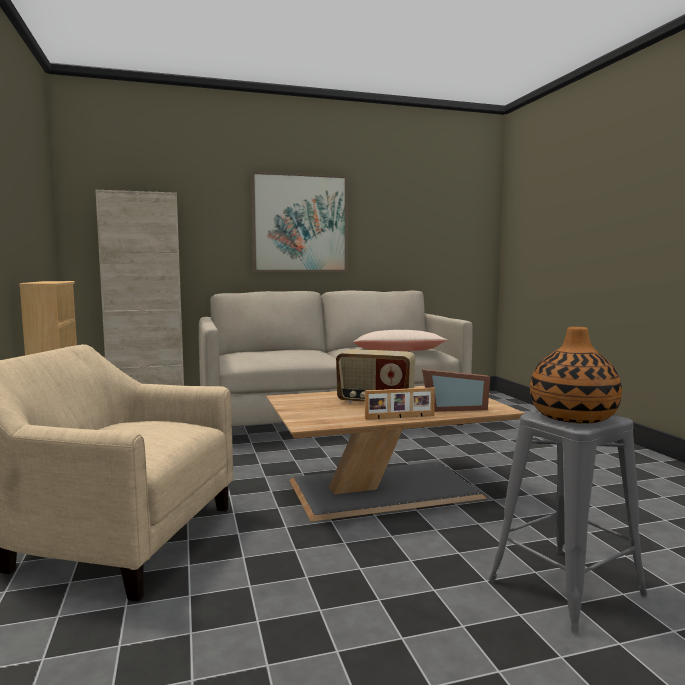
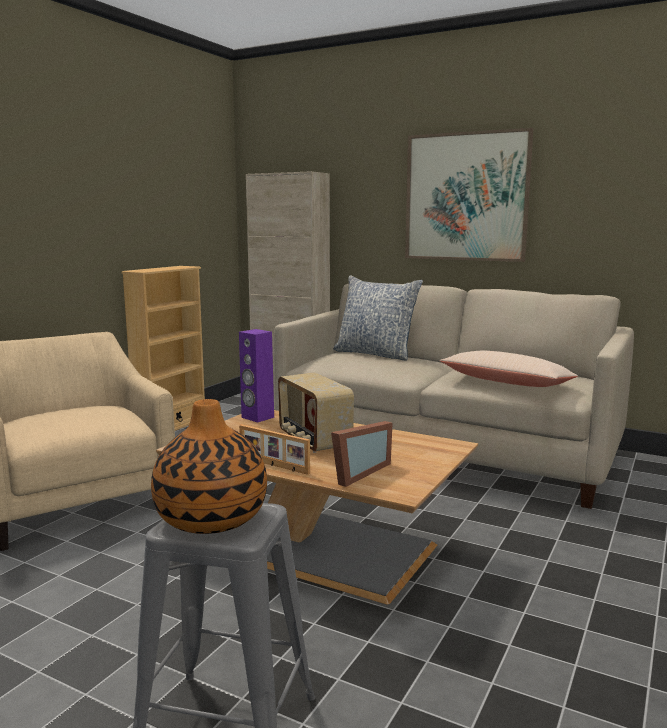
camera: 45 degrees right, 5 degrees up
picture frame [422,369,490,412] -> picture frame turned 90 degrees counterclockwise [331,421,393,487]
none -> purple speaker [239,329,274,422]
none -> pillow [333,275,423,361]

